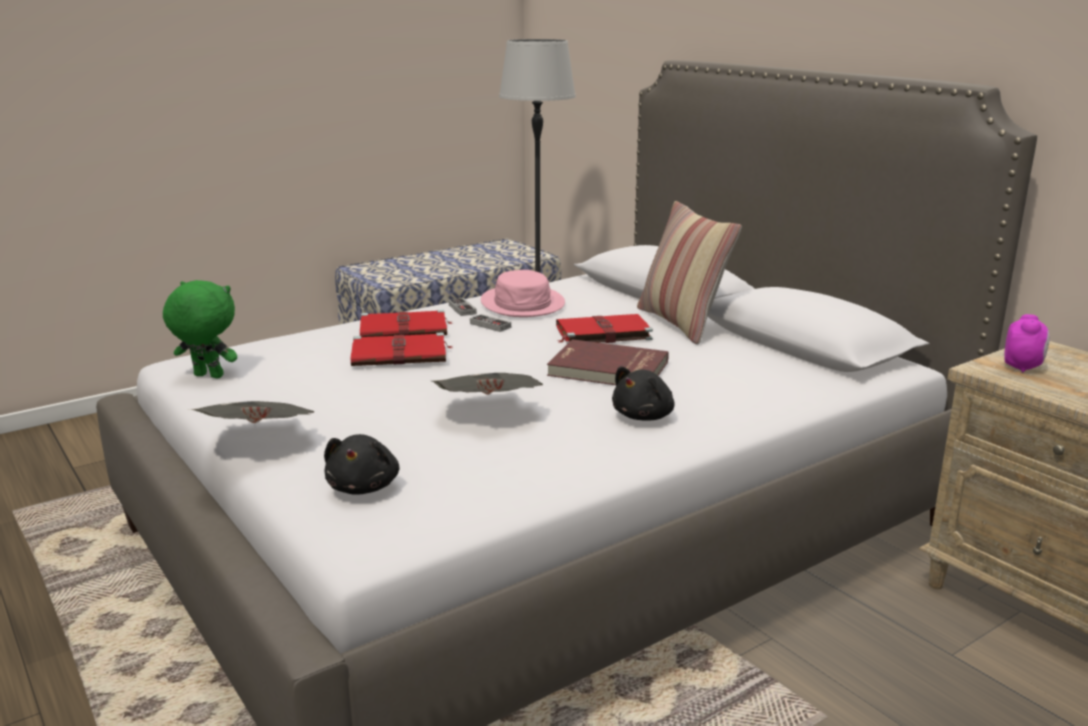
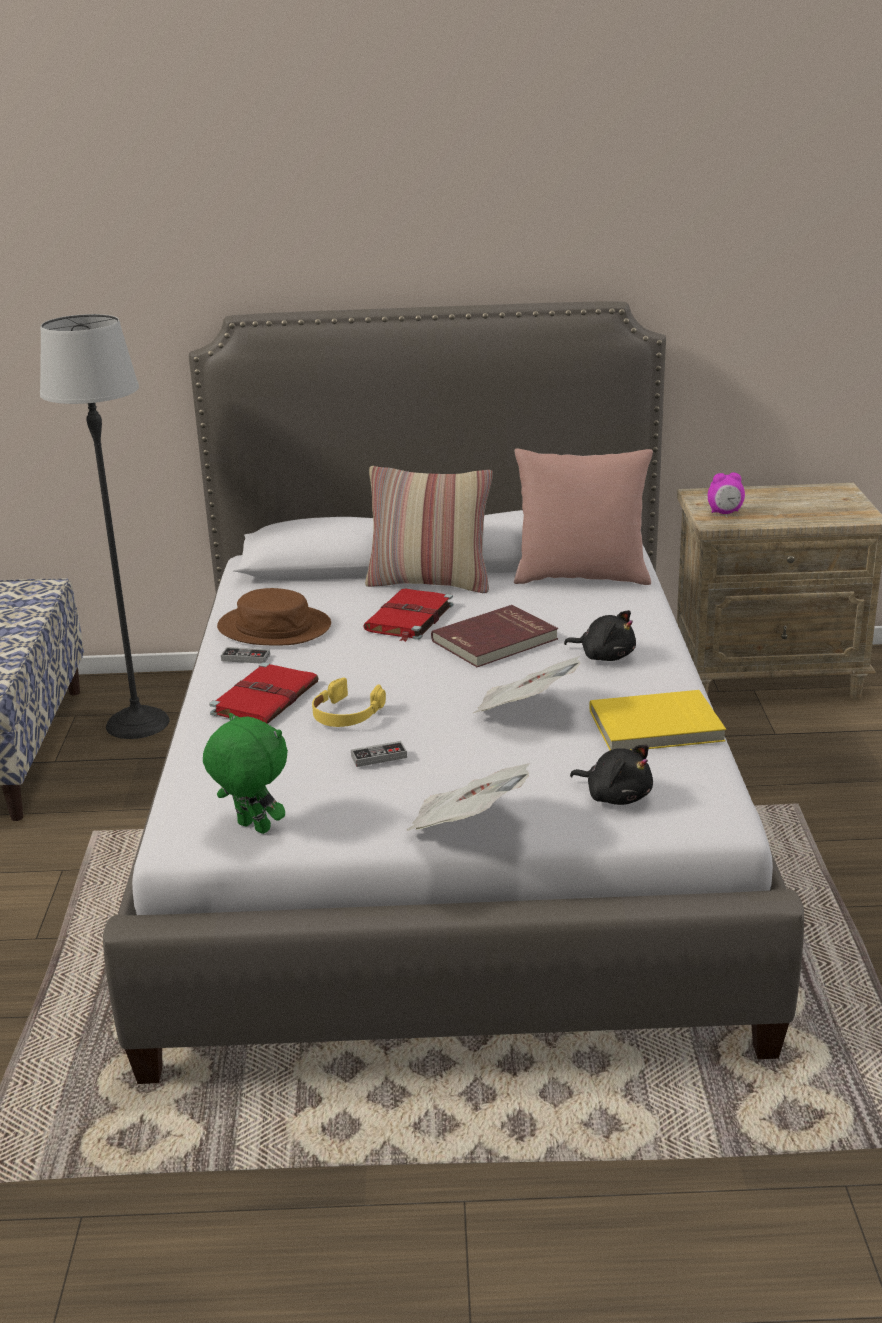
camera: 55 degrees left, 5 degrees up
green plush toy [163,280,237,379] -> green plush toy turned 75 degrees clockwise [203,713,288,834]
red book [351,332,452,366] -> yellow headphones [312,677,386,727]
game controller [470,314,511,332] -> game controller moved to [351,741,407,767]
pink hat [481,270,565,317] -> brown hat [217,588,331,645]
black plush toy [612,366,675,421] -> black plush toy turned 45 degrees counterclockwise [564,610,636,661]
alarm clock [1004,314,1050,373] -> alarm clock turned 120 degrees clockwise [708,472,745,514]
none -> pink pillow [514,448,653,585]
none -> yellow book [589,690,726,750]

